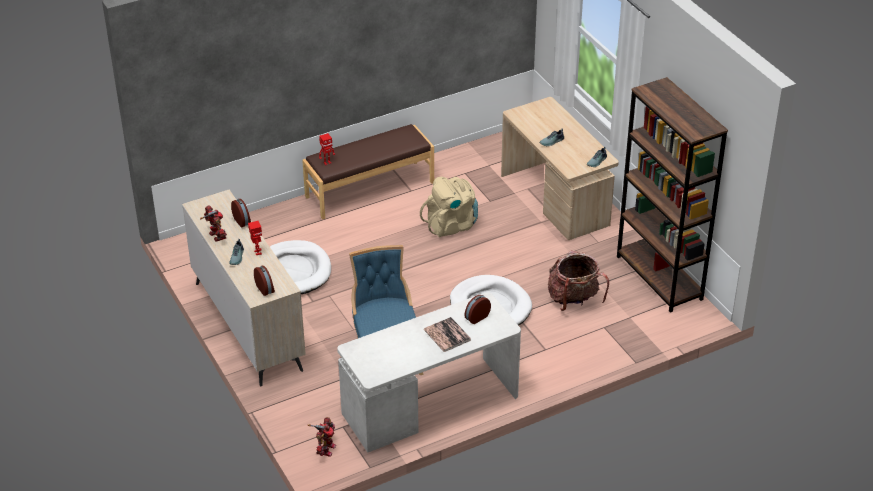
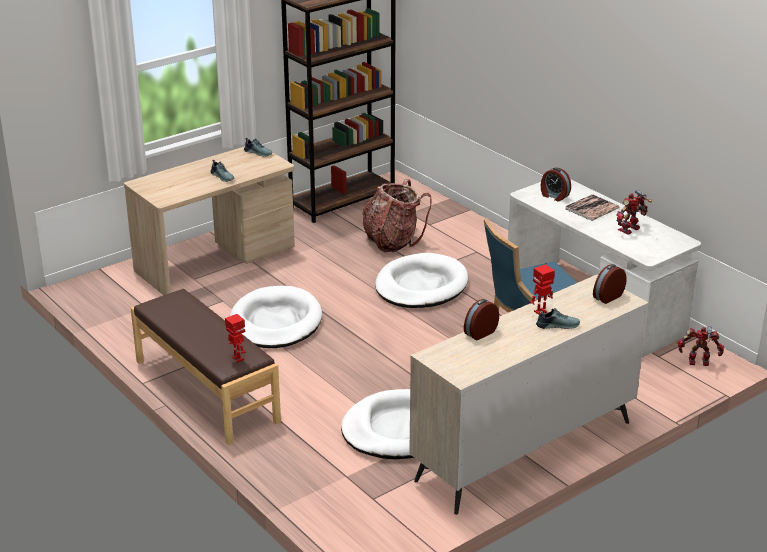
camera: 100 degrees left, 10 degrees down
toy robot [200,205,227,242] -> toy robot moved to [616,190,652,235]
beige backpack [420,177,478,237] -> white dog bed [229,286,322,348]

